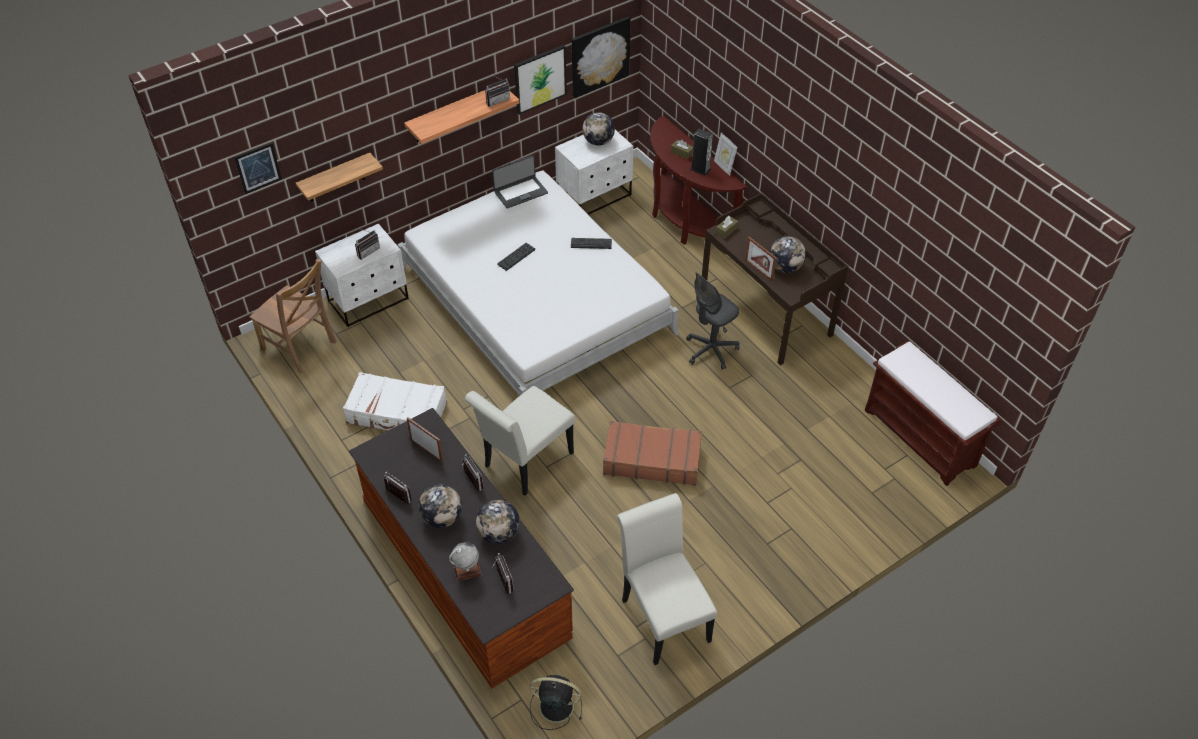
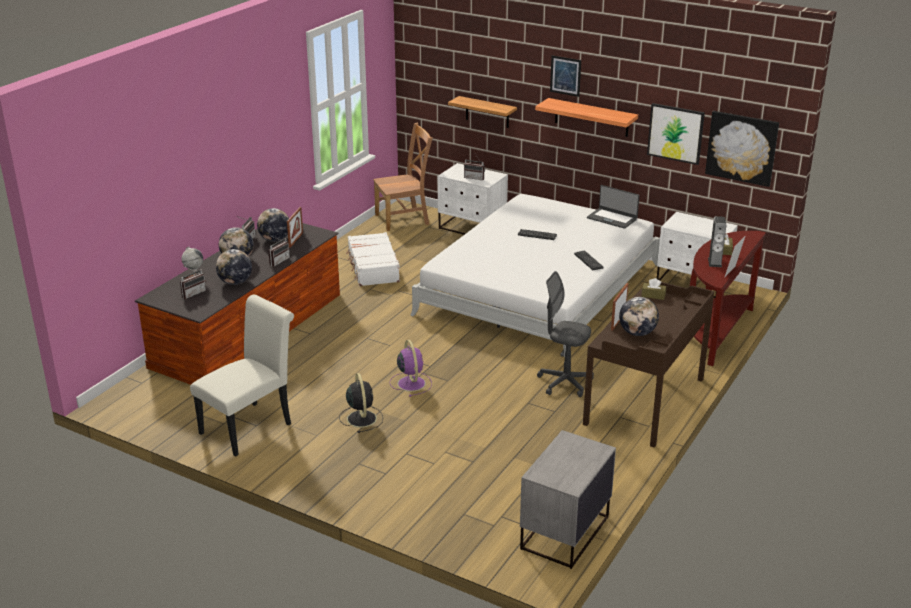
camera: 65 degrees right, 20 degrees down
picture [234,143,282,194] -> picture moved to [550,55,581,97]
brown chair [249,259,336,374] -> brown chair turned 120 degrees counterclockwise [373,123,433,231]
white chair [464,386,575,496] -> none
radio [485,73,510,107] -> none
black fan [530,675,582,730] -> black fan moved to [339,373,383,433]
globe [582,112,615,146] -> globe moved to [257,208,289,242]
brown suitcase [603,421,702,486] -> purple fan [390,340,432,397]
brown bench [865,340,1001,486] -> grey nightstand [520,430,616,569]

